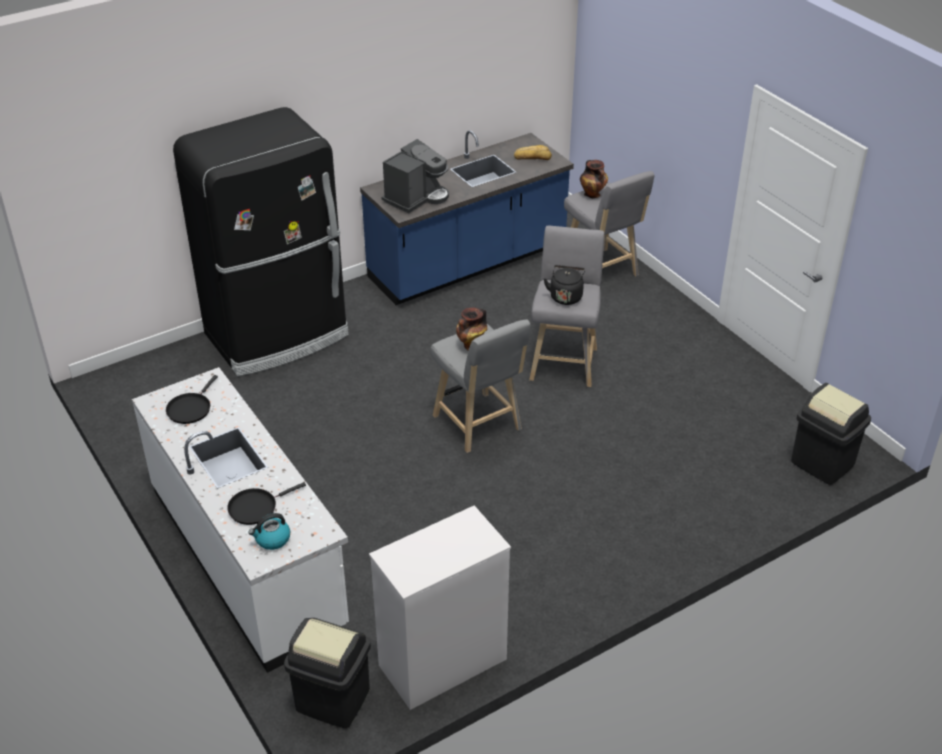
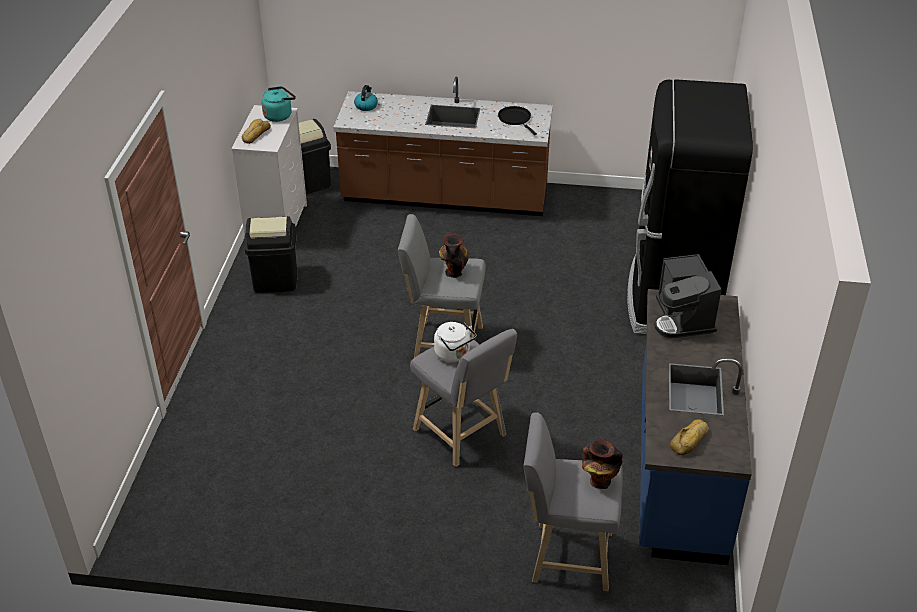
camera: 130 degrees right, 0 degrees up
white counter [132,367,349,673] -> brown counter [334,77,553,216]
black frying pan [227,482,306,525] -> none
black kettle [544,265,585,305] -> white kettle [434,322,477,362]
black trash can [791,383,871,485] -> black trash can moved to [244,216,297,293]
none -> bread [242,119,271,144]
none -> turquoise kettle [261,86,296,122]

